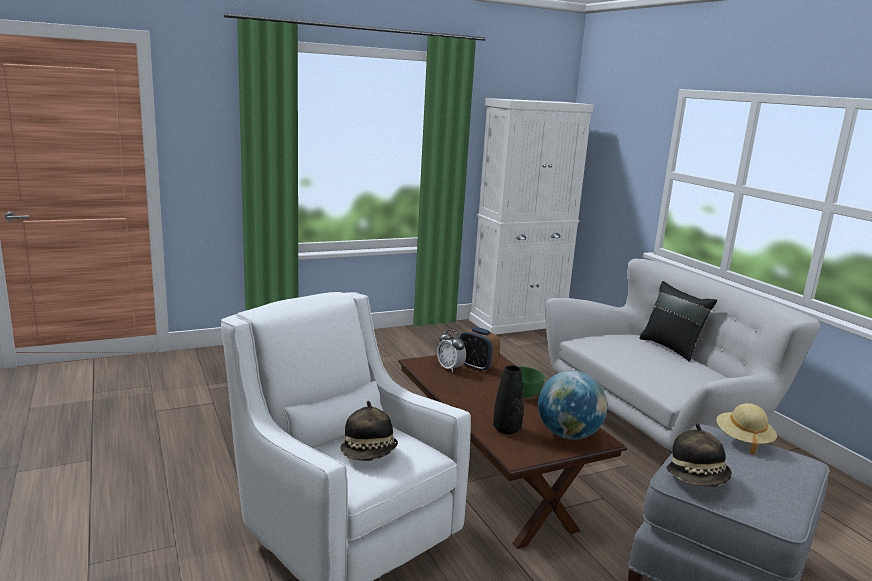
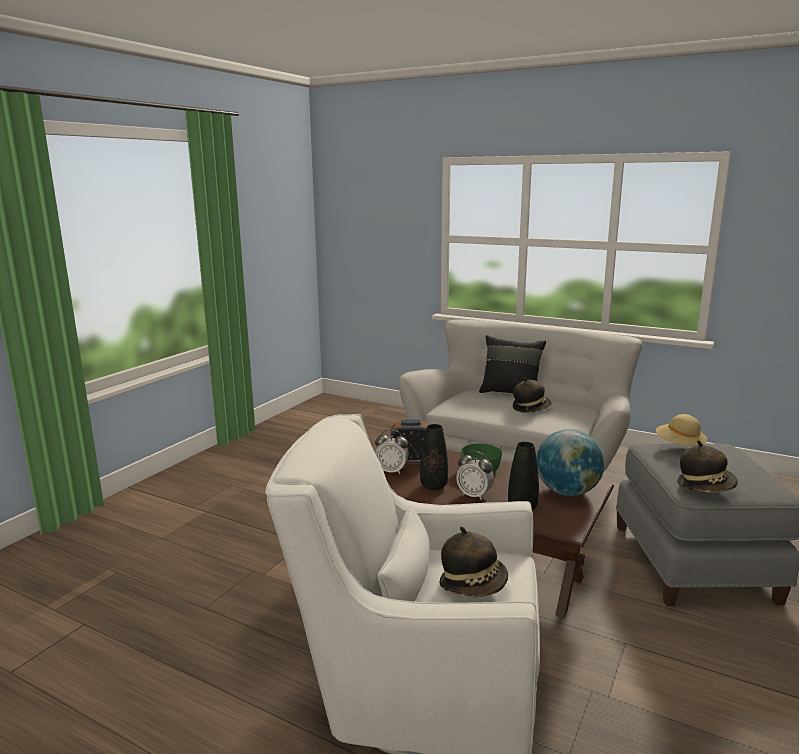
camera: 35 degrees left, 0 degrees up
white cabinet [469,98,594,334] -> none
none -> black vase [420,424,448,490]
none -> alarm clock [456,450,494,500]
none -> hat [513,378,551,413]

